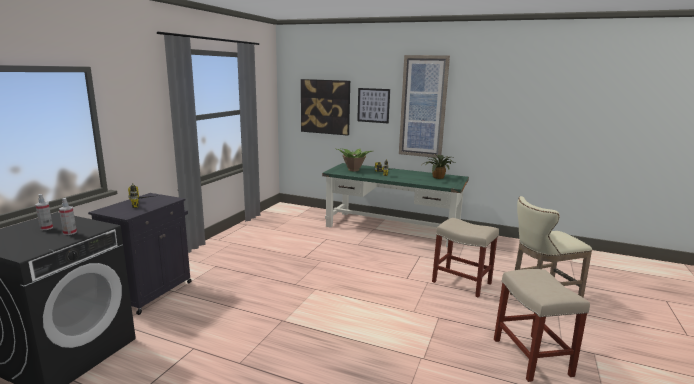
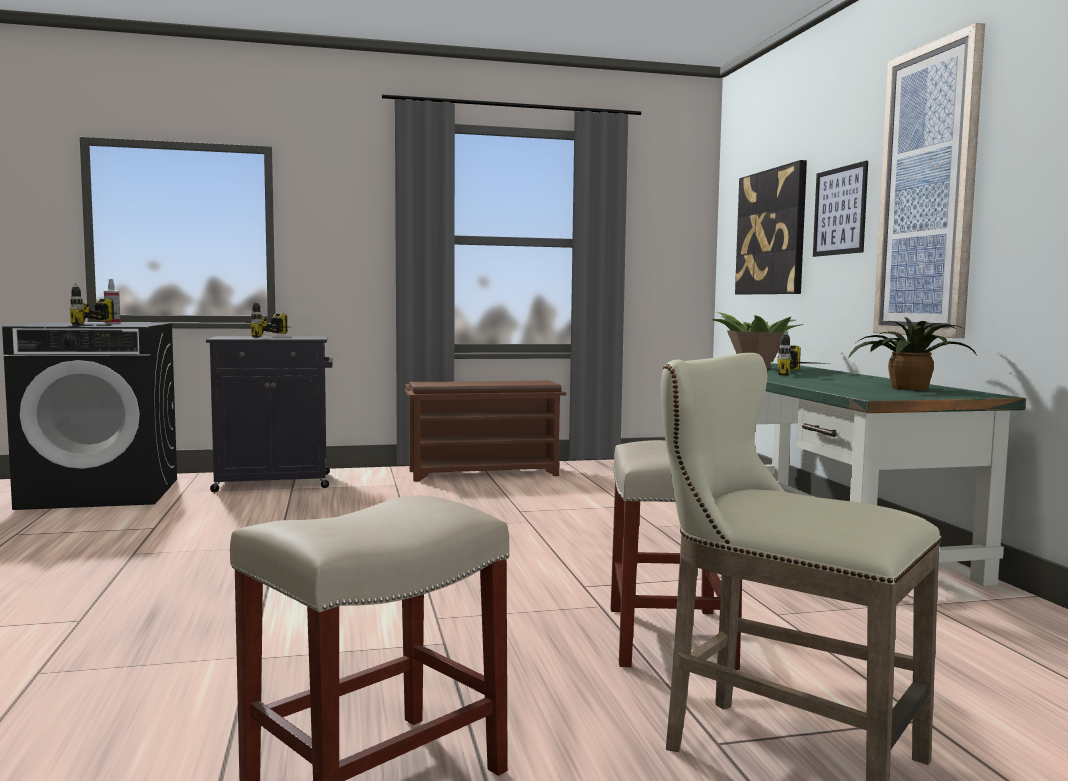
camera: 55 degrees right, 10 degrees down
spray bottle [59,198,77,235] -> power drill [70,283,114,325]
none -> brown shoe rack [405,380,566,482]

